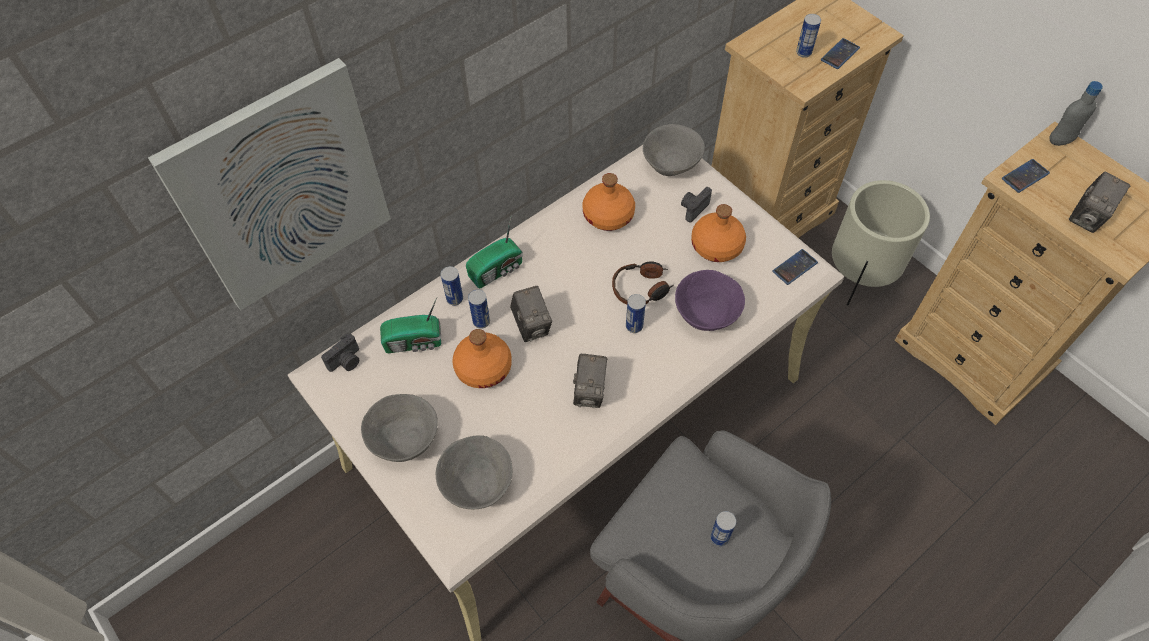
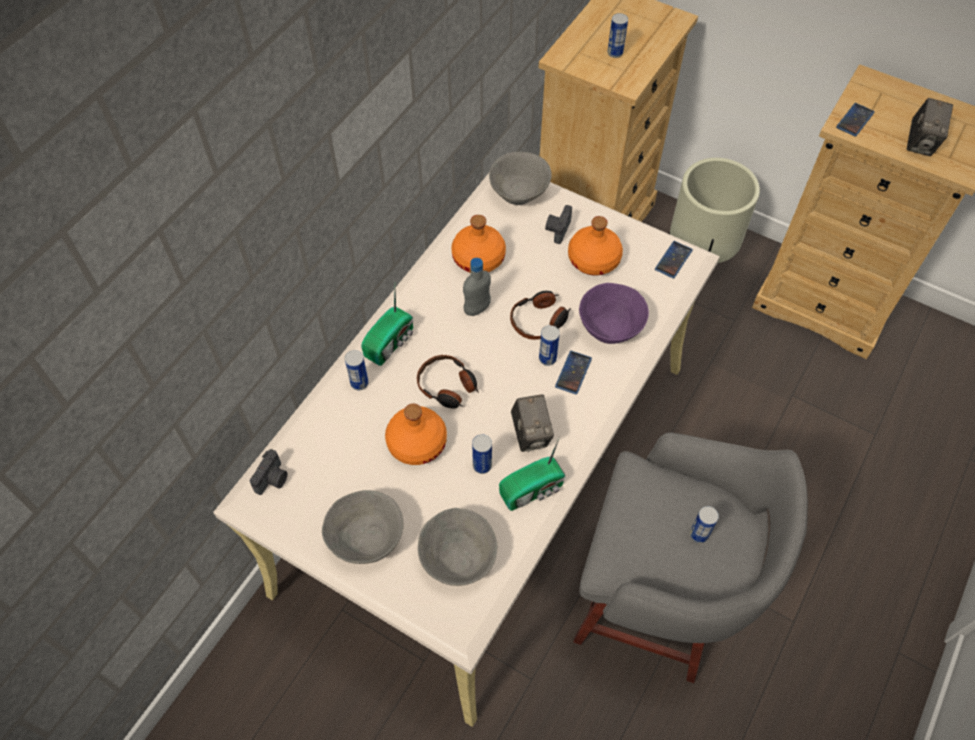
camera: 20 degrees left, 0 degrees up
picture [148,58,391,310] -> none
radio [380,298,441,353] -> radio moved to [499,436,566,511]
can [468,289,490,329] -> can moved to [472,434,492,474]
camera [510,286,552,342] -> headphones [417,355,479,409]
phone [821,38,860,69] -> phone moved to [555,351,592,395]
grey bottle [1049,81,1103,146] -> grey bottle moved to [463,258,491,316]

